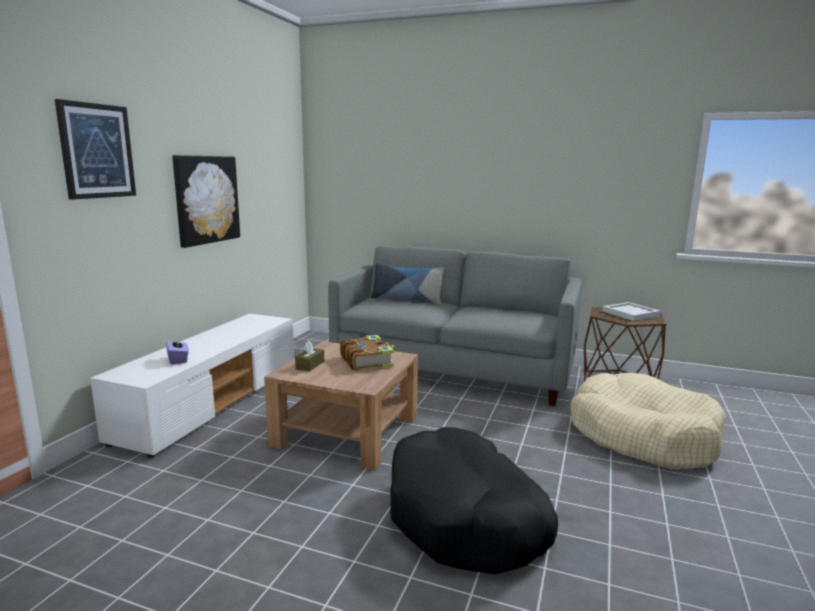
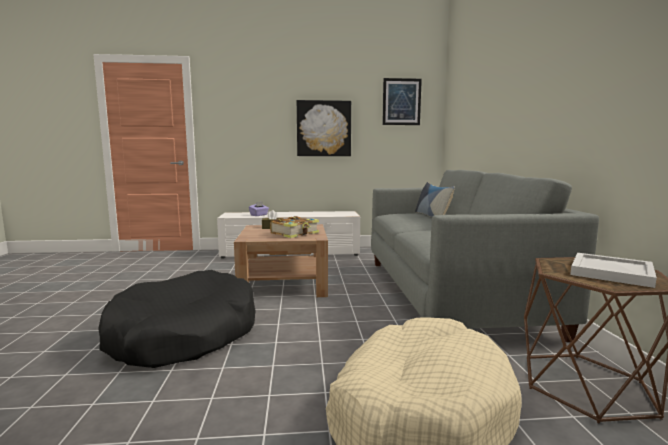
camera: 65 degrees right, 5 degrees down
picture [55,99,136,200] -> picture moved to [382,78,422,125]

